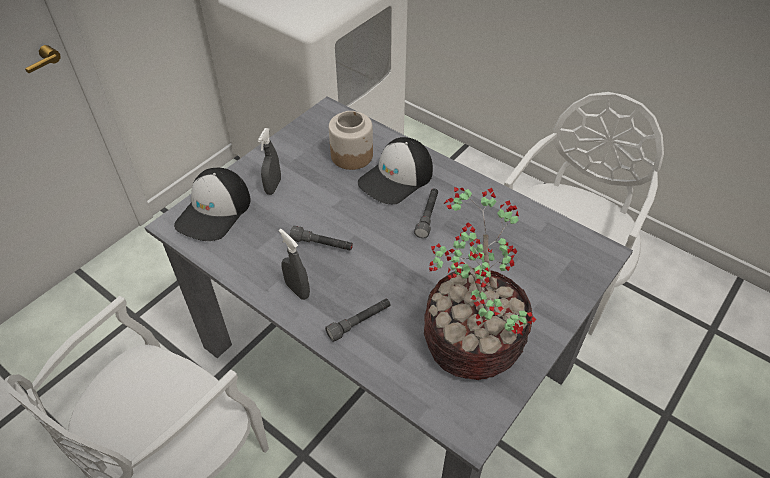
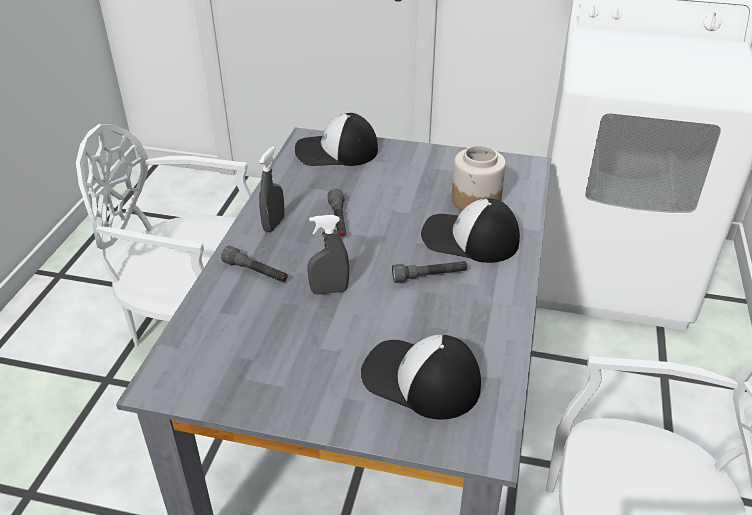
camera: 65 degrees right, 10 degrees down
grey spray bottle [258,128,281,195] -> grey spray bottle moved to [307,215,349,295]
potted plant [424,187,537,380] -> none
none -> cap [361,335,481,420]

